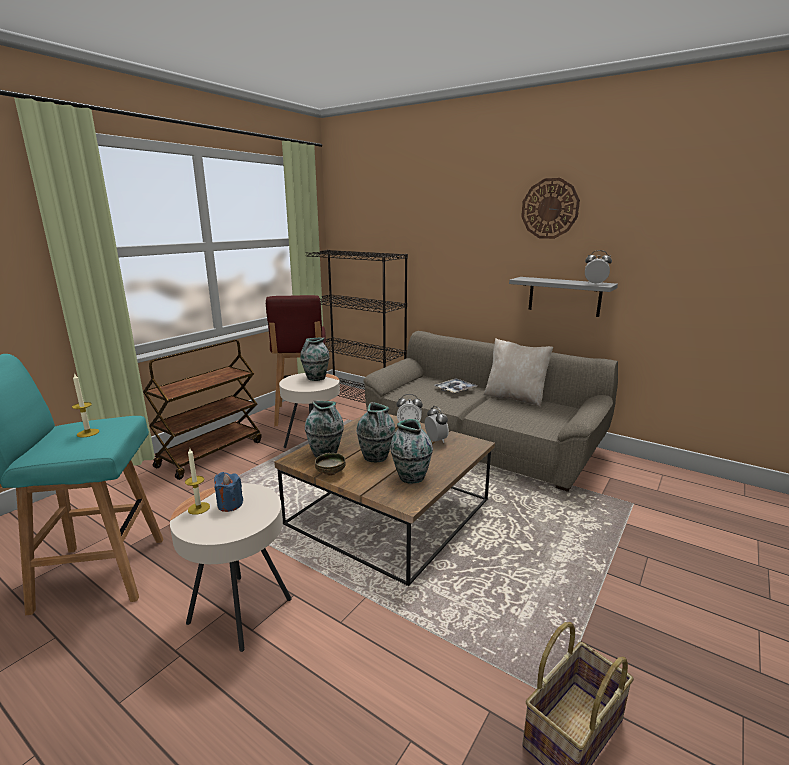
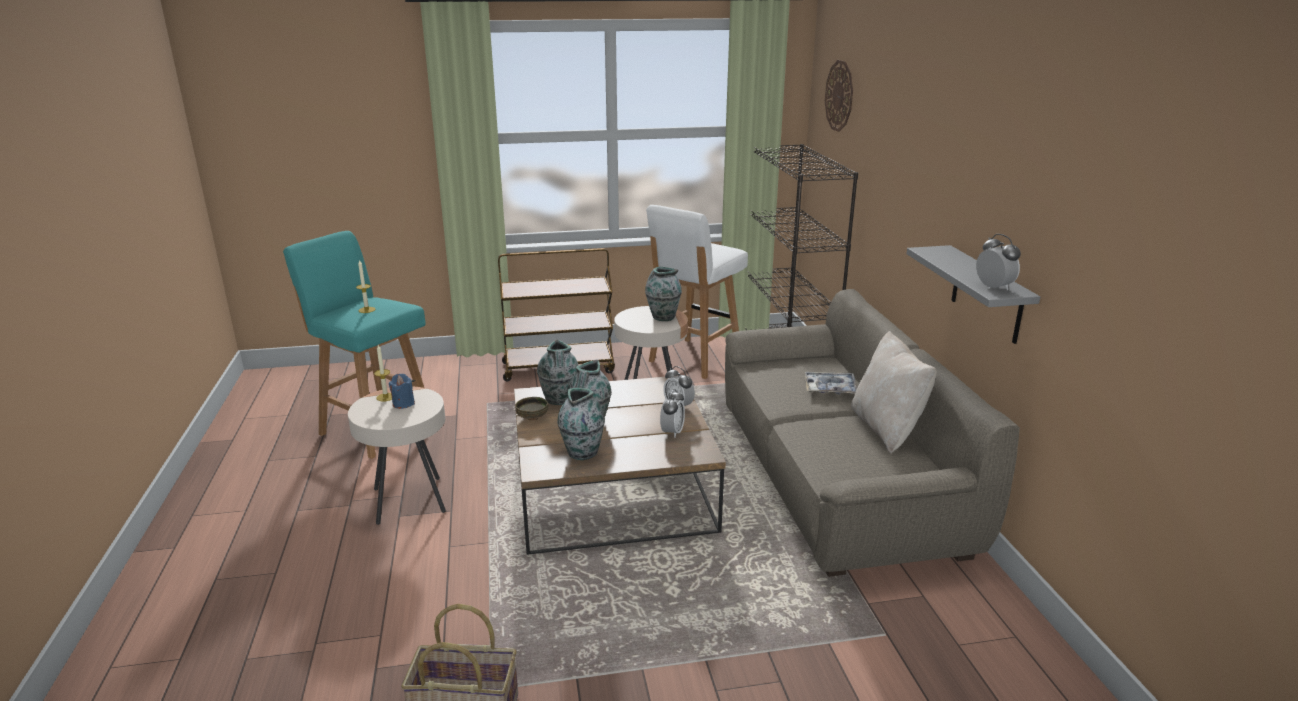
camera: 45 degrees right, 5 degrees up
red stool [266,295,326,426] -> white stool [646,205,748,379]
wall clock [521,178,580,239] -> wall clock moved to [825,60,853,132]

